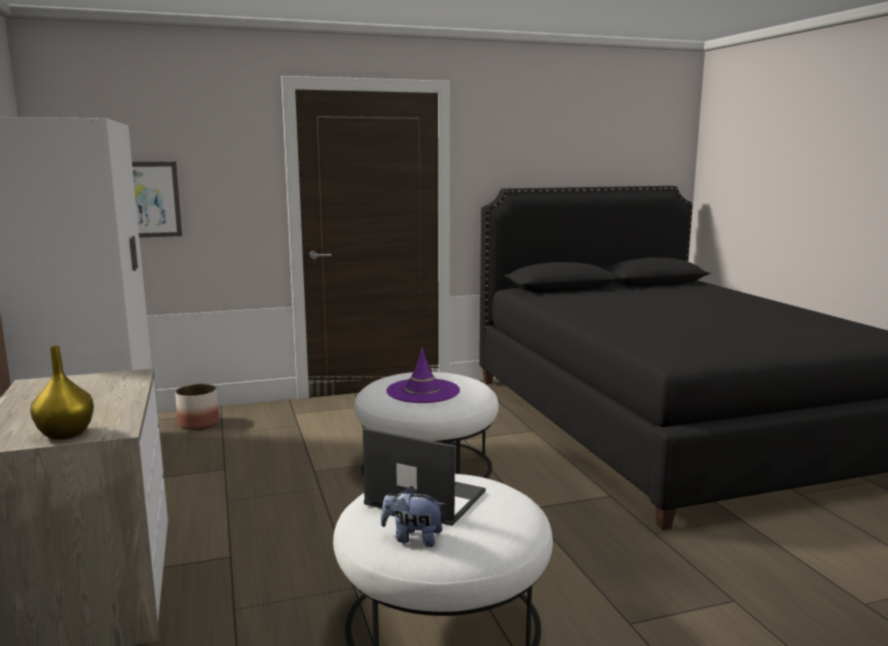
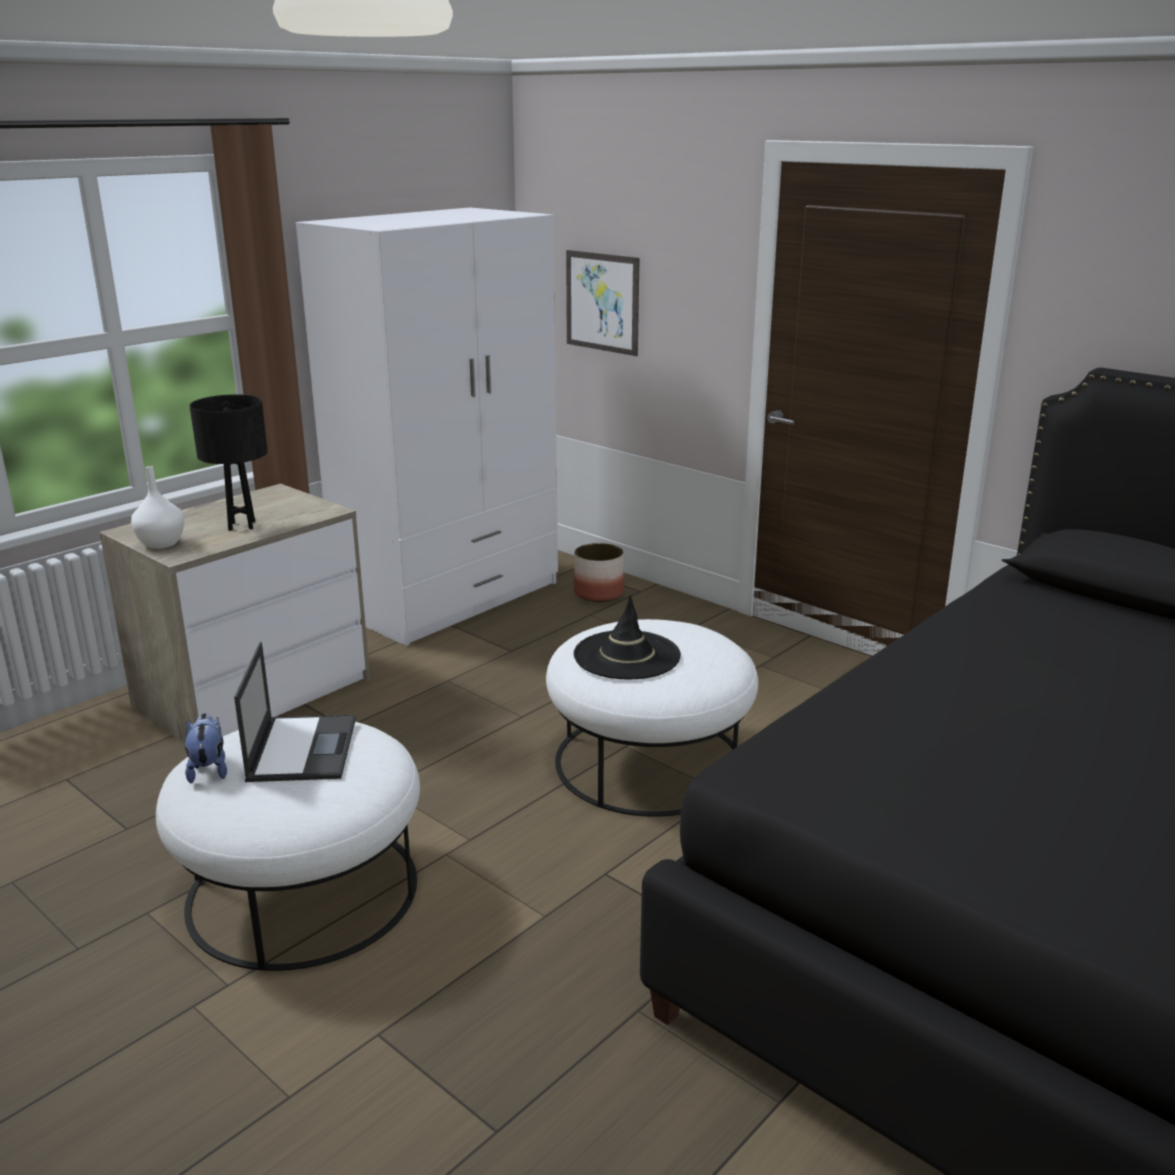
camera: 60 degrees right, 10 degrees up
yellow vase [30,346,94,440] -> white vase [131,466,185,549]
purple hat [386,348,460,403] -> black hat [574,595,681,679]
none -> black table lamp [189,394,268,531]

